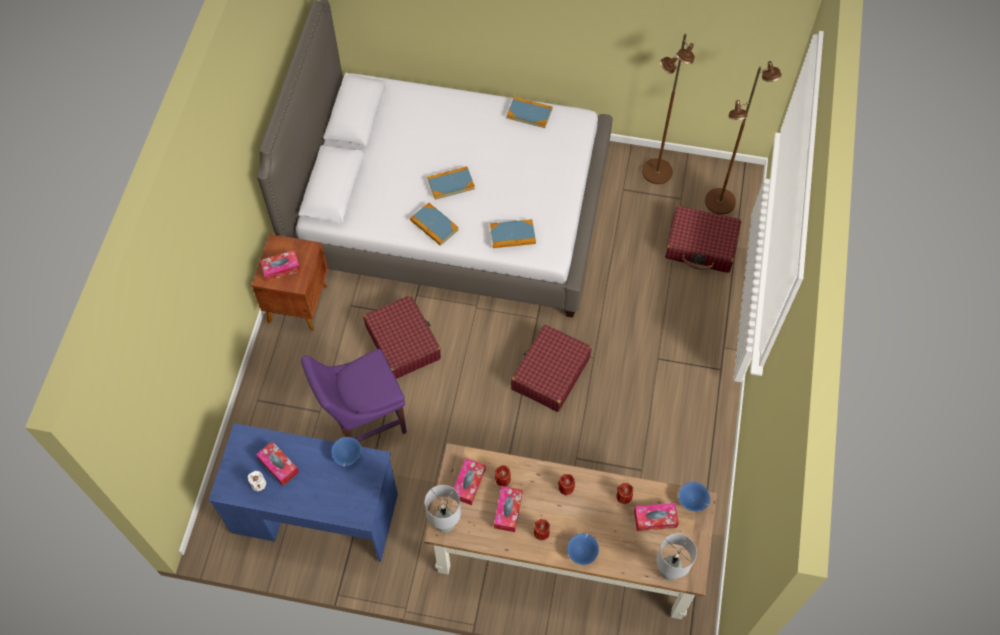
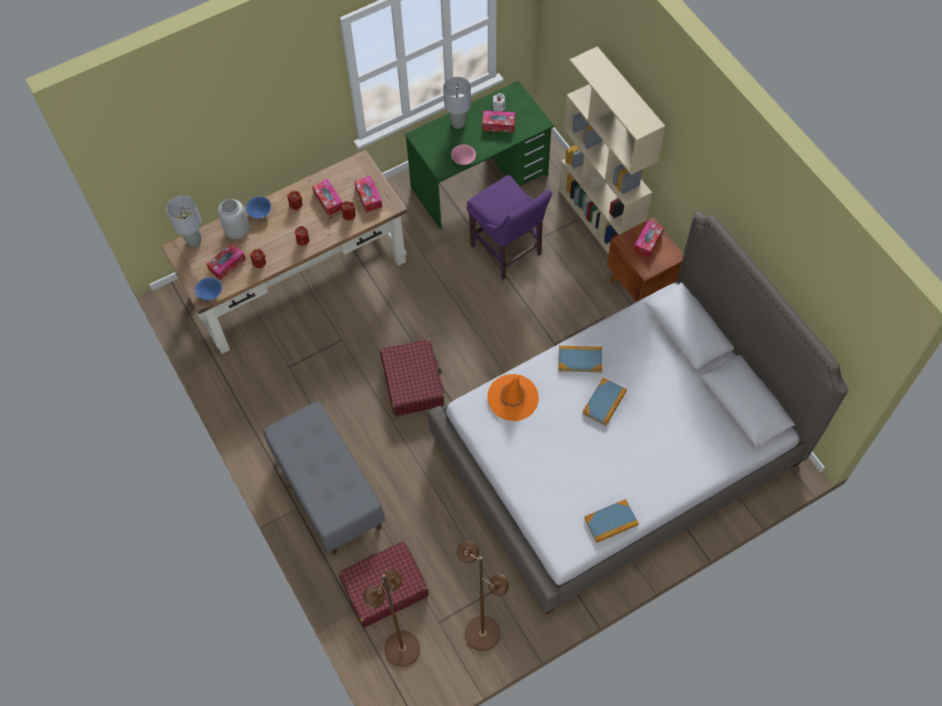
camera: 140 degrees right, 0 degrees up
blue desk [208,423,398,562] -> green desk [405,81,554,229]
purple chair [301,349,407,442] -> purple chair turned 120 degrees clockwise [467,175,552,280]
blue bowl [331,437,362,466] -> pink bowl [451,144,476,165]
red suitcase [363,295,441,379] -> none
grey table lamp [425,485,461,533] -> grey table lamp moved to [443,77,471,129]
book [490,219,536,248] -> orange hat [487,374,539,421]
none -> grey vase [218,199,249,239]
none -> grey bench [263,401,385,555]
none -> beige bookcase [559,46,665,254]

